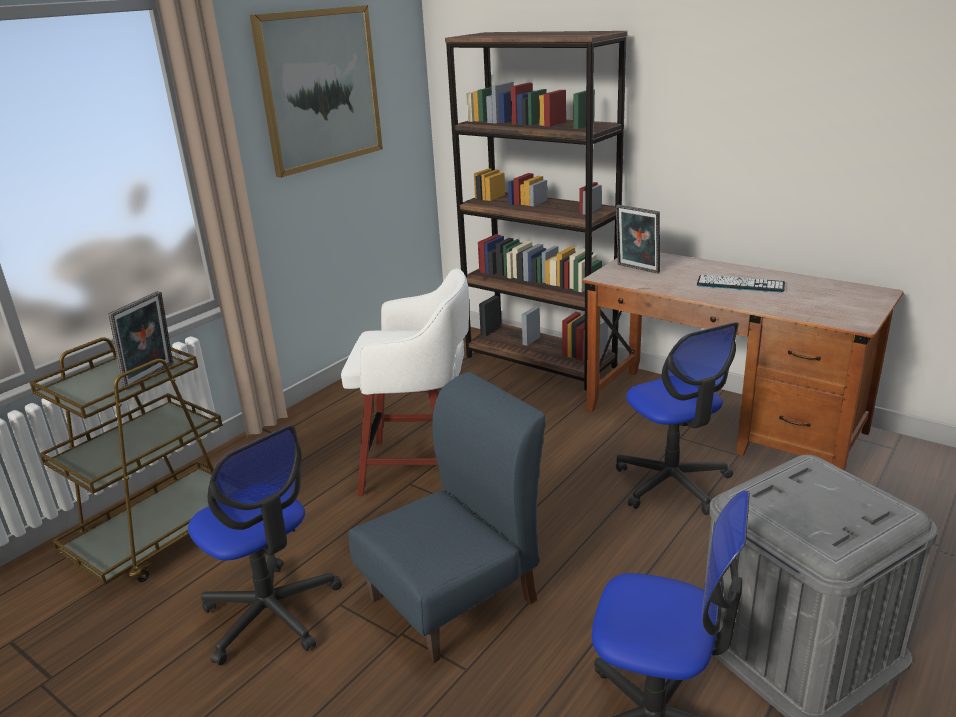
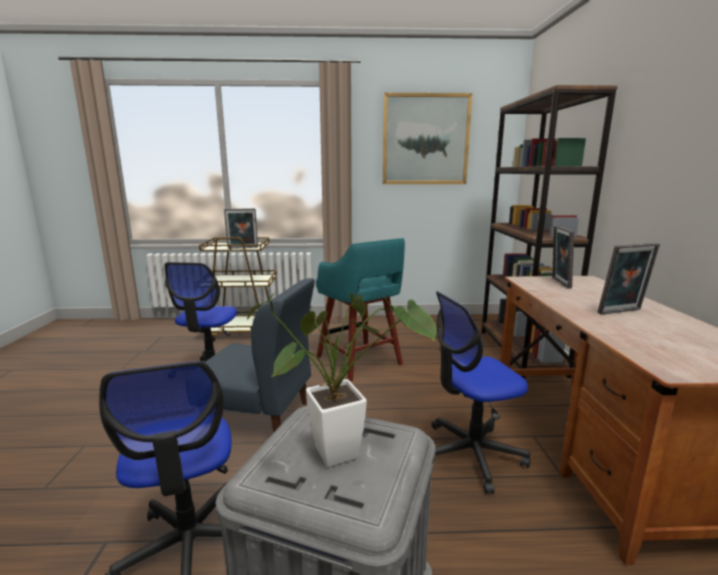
camera: 50 degrees right, 10 degrees down
white stool [341,268,469,496] -> turquoise stool [316,238,405,382]
office chair [616,322,739,515] -> office chair turned 45 degrees clockwise [431,291,531,494]
keyboard [697,275,785,293] -> picture frame [597,243,660,315]
none -> potted plant [247,293,437,467]

